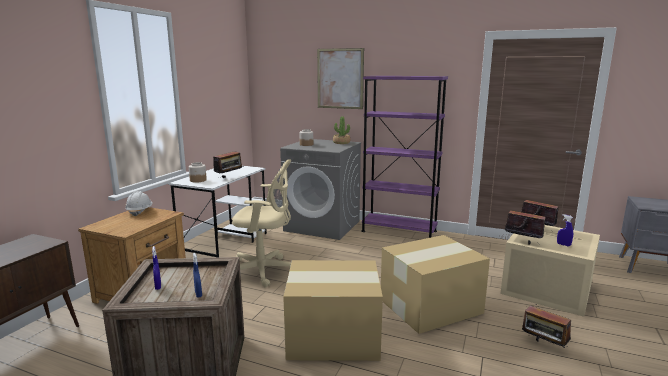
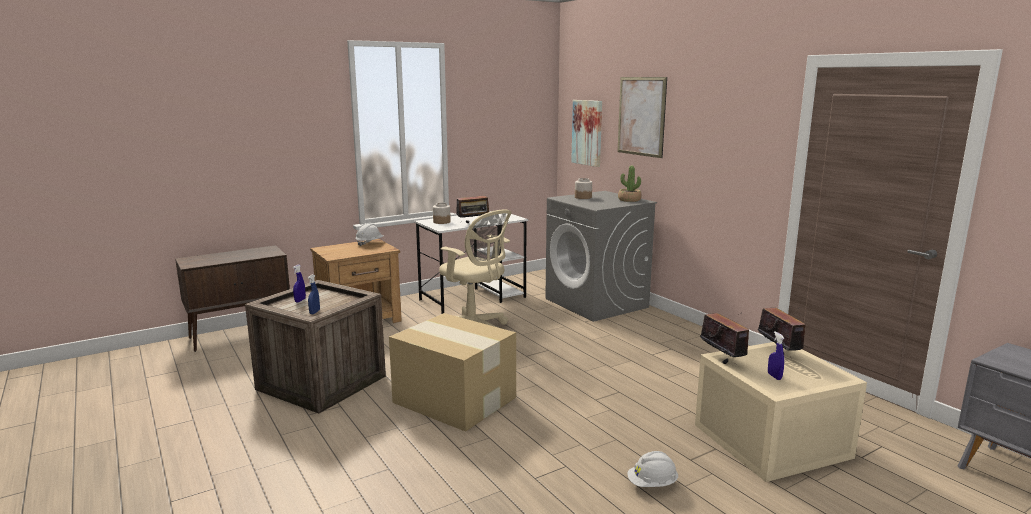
camera: 35 degrees right, 0 degrees up
purple bookcase [361,76,448,238] -> none
cardboard box [381,235,490,334] -> none
radio [522,305,571,348] -> white hard hat [627,451,678,487]
none -> picture [571,100,602,167]

